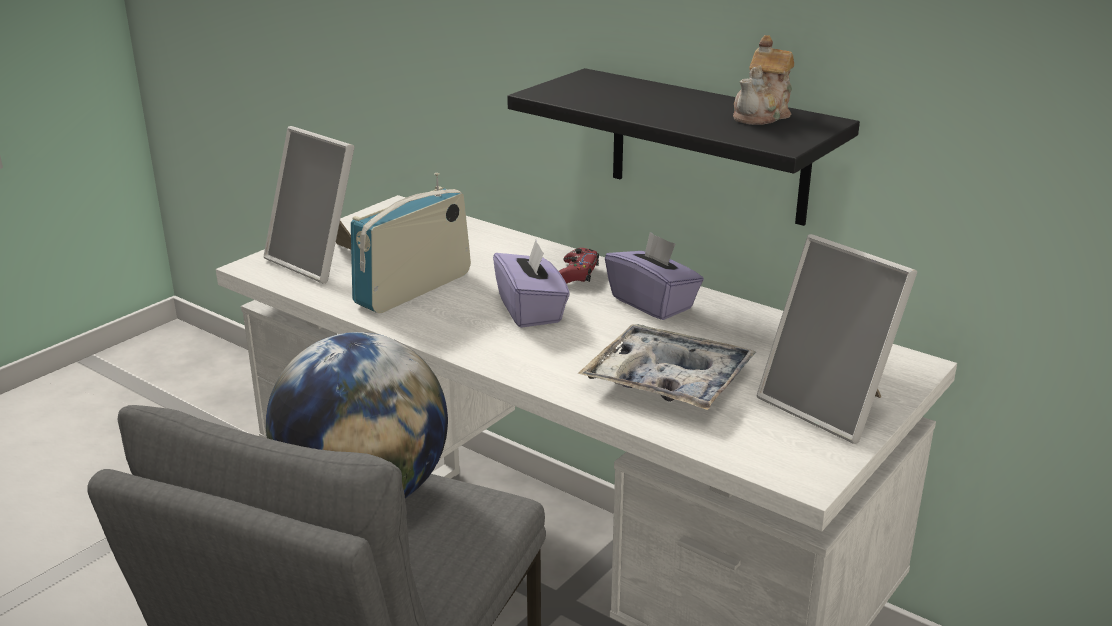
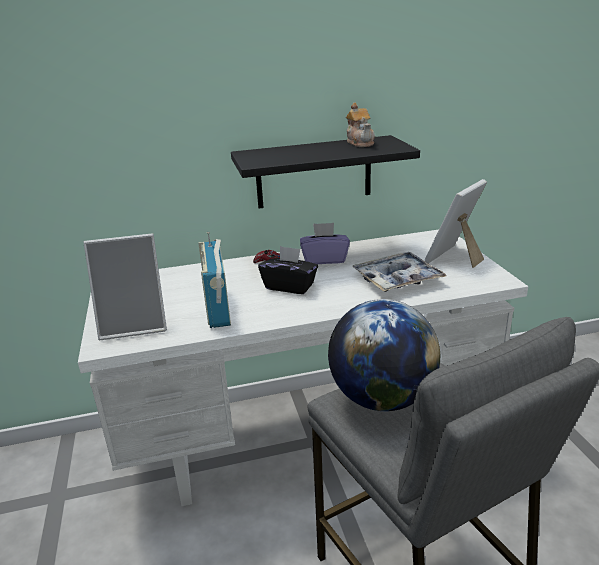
camera: 50 degrees left, 0 degrees up
purple tissue box [493,240,570,328] -> black tissue box [258,246,318,294]
picture frame [756,234,917,444] -> picture frame turned 135 degrees clockwise [425,179,487,268]

